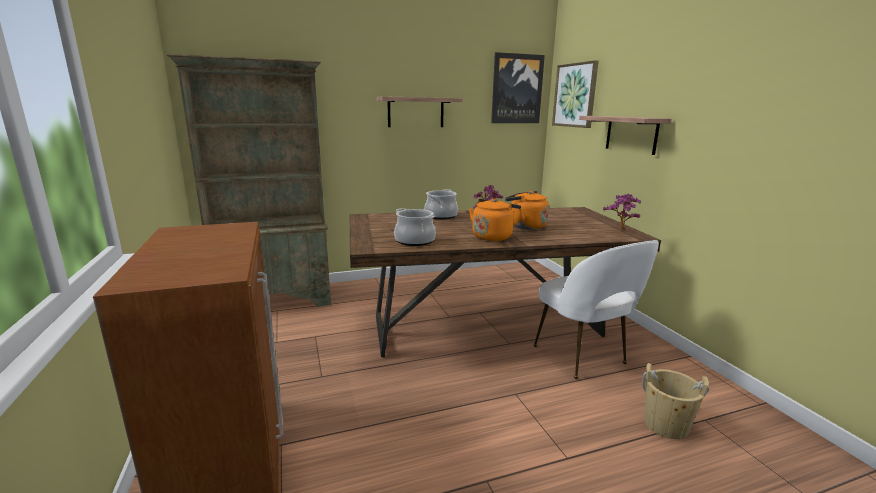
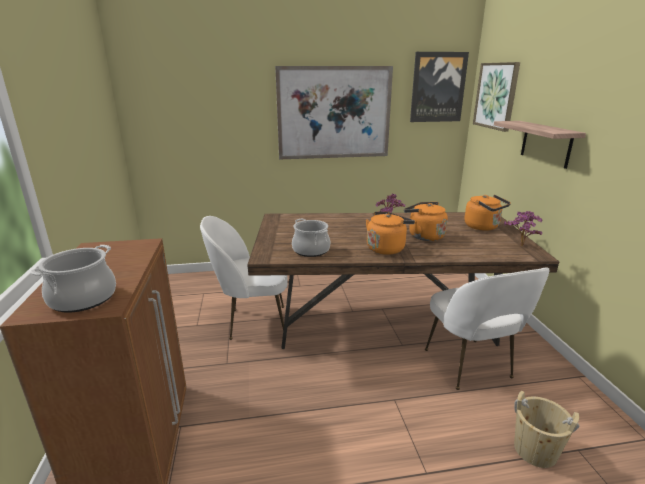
camera: 10 degrees right, 5 degrees up
green bookcase [167,54,331,307] -> none
shelf [377,96,462,127] -> picture [275,66,393,160]
cooking pot [424,189,458,219] -> cooking pot moved to [30,245,116,313]
none -> white chair [200,216,288,340]
none -> orange kettle [464,195,511,231]

